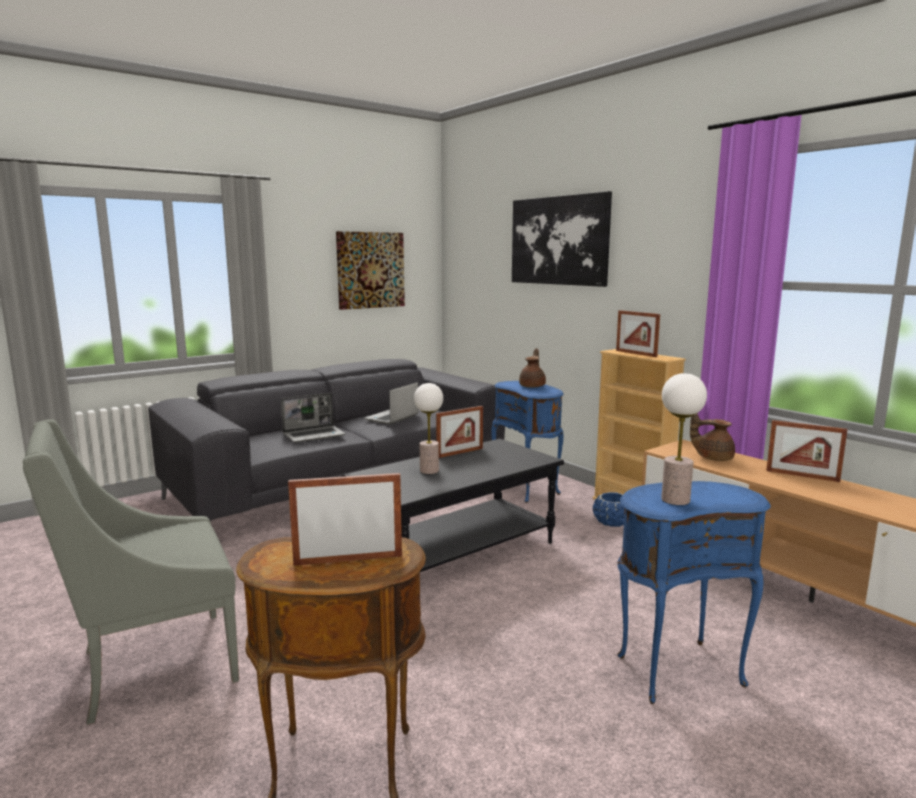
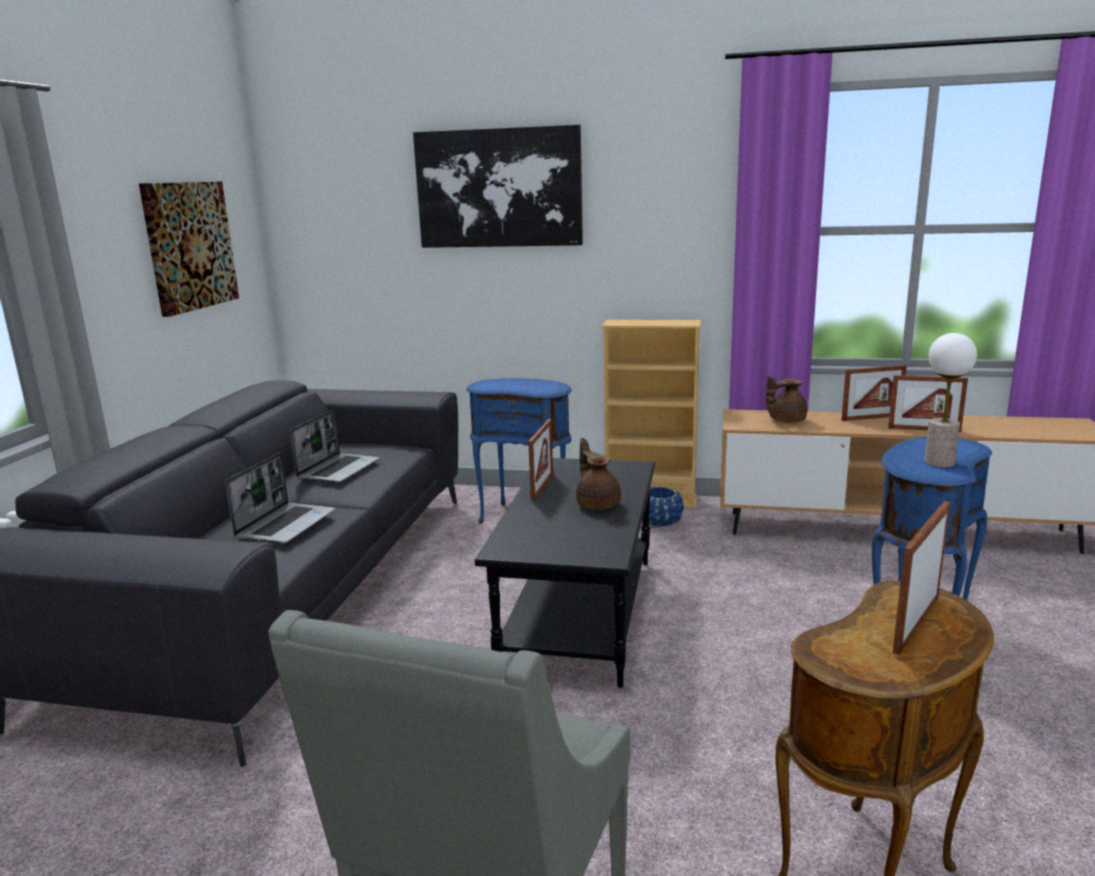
camera: 40 degrees left, 5 degrees up
laptop [364,382,419,425] -> laptop turned 150 degrees counterclockwise [290,410,380,483]
table lamp [414,383,443,474] -> none
brown teapot [519,348,546,388] -> brown teapot moved to [576,438,621,510]
picture frame [616,310,660,357] -> picture frame moved to [888,375,968,432]

